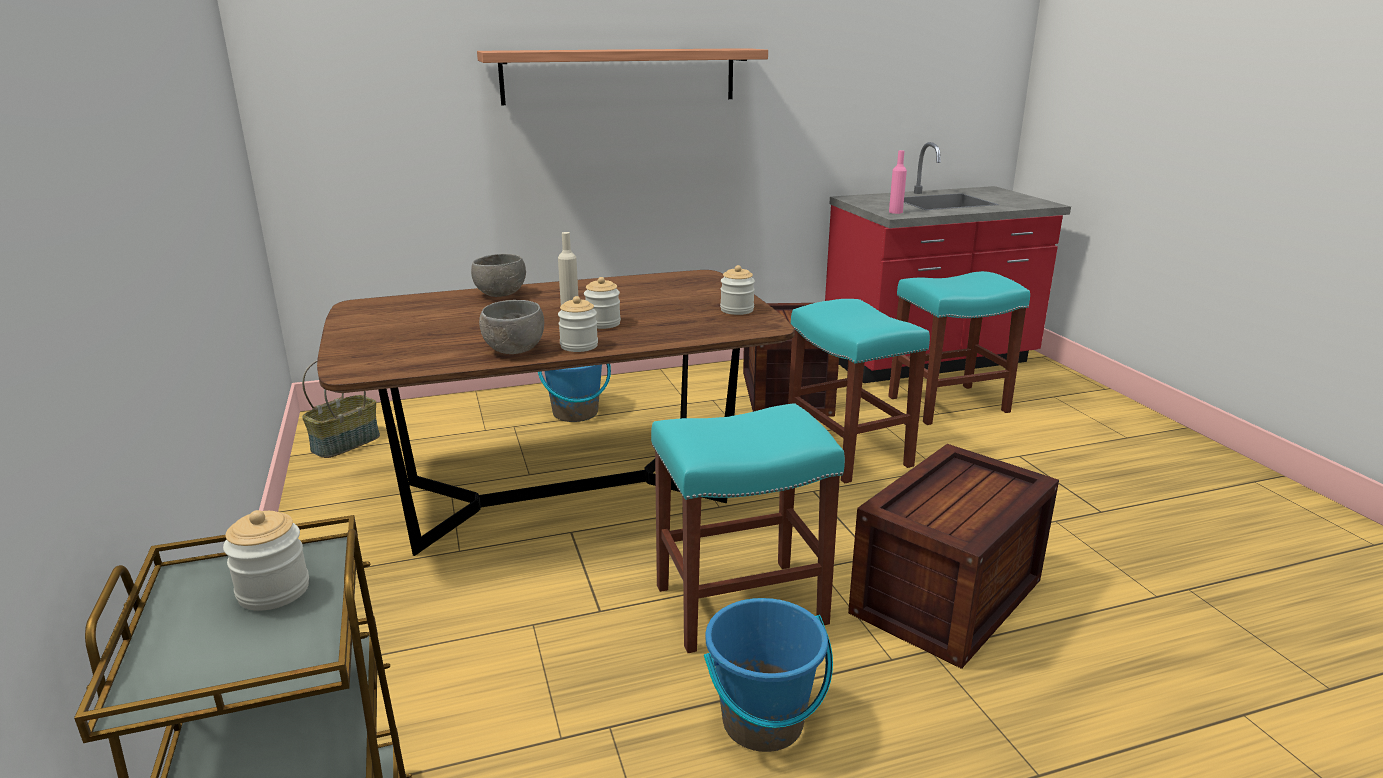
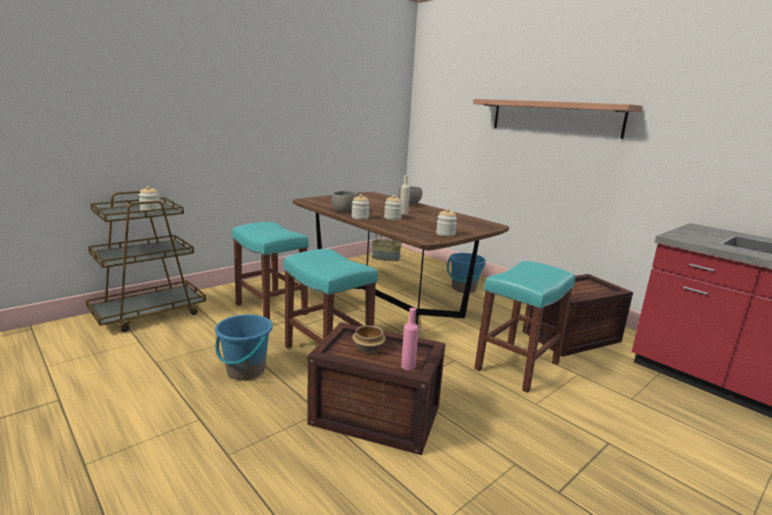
camera: 65 degrees right, 5 degrees down
turquoise stool [888,271,1030,425] -> turquoise stool moved to [232,222,309,320]
pink bottle [889,150,907,214] -> pink bottle moved to [401,308,419,370]
none -> bowl [352,325,386,353]

